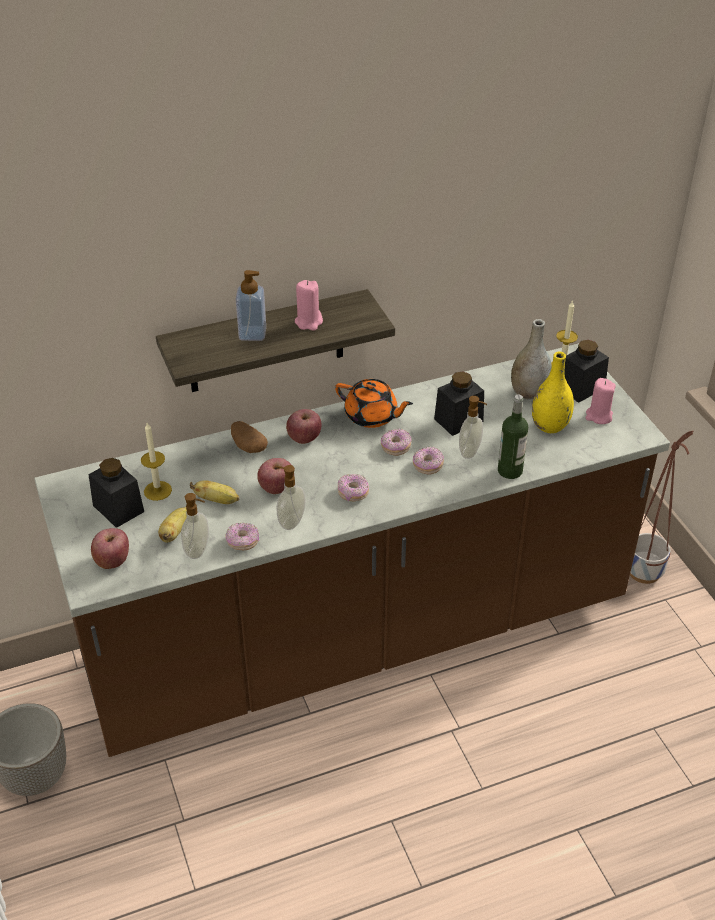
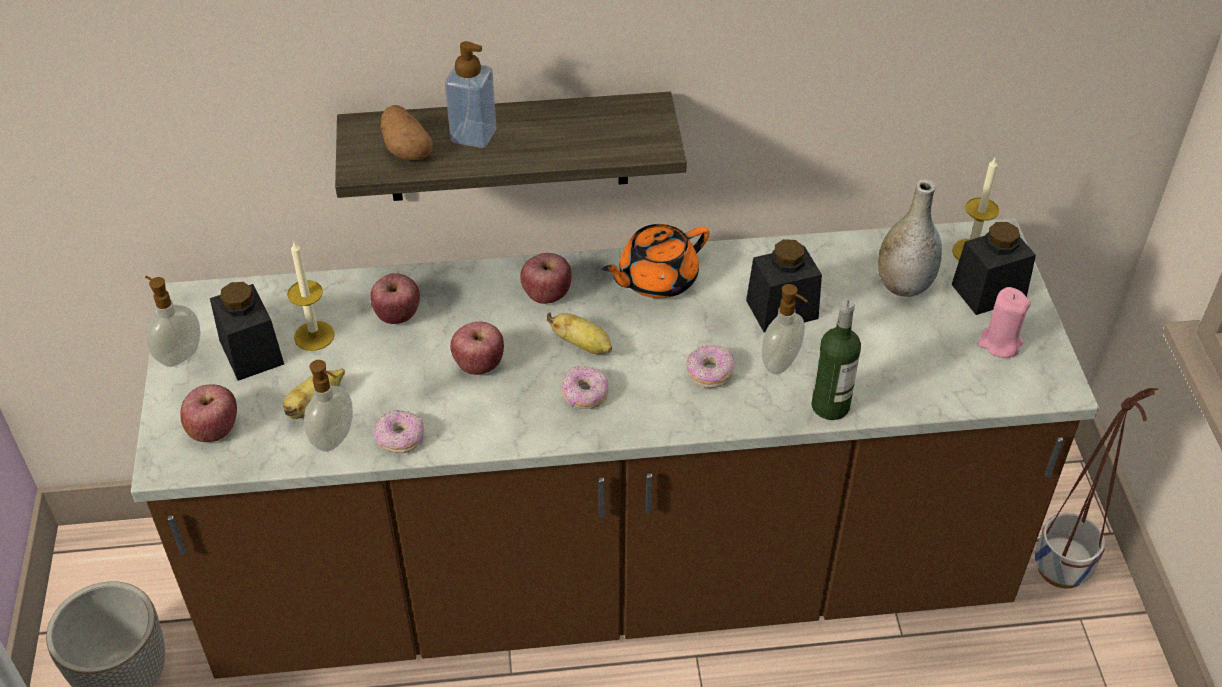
camera: 15 degrees right, 5 degrees up
banana [190,480,239,504] -> banana moved to [547,312,612,354]
potato [231,421,268,453] -> potato moved to [380,105,433,160]
soap dispenser [276,465,306,530] -> soap dispenser moved to [145,276,201,367]
pink candle [295,280,323,331] -> none
orange teapot [335,379,413,428] -> orange teapot turned 105 degrees clockwise [602,224,709,298]
donut [381,429,411,456] -> none
yellow vase [532,352,574,433] -> none
none -> apple [370,273,420,324]

